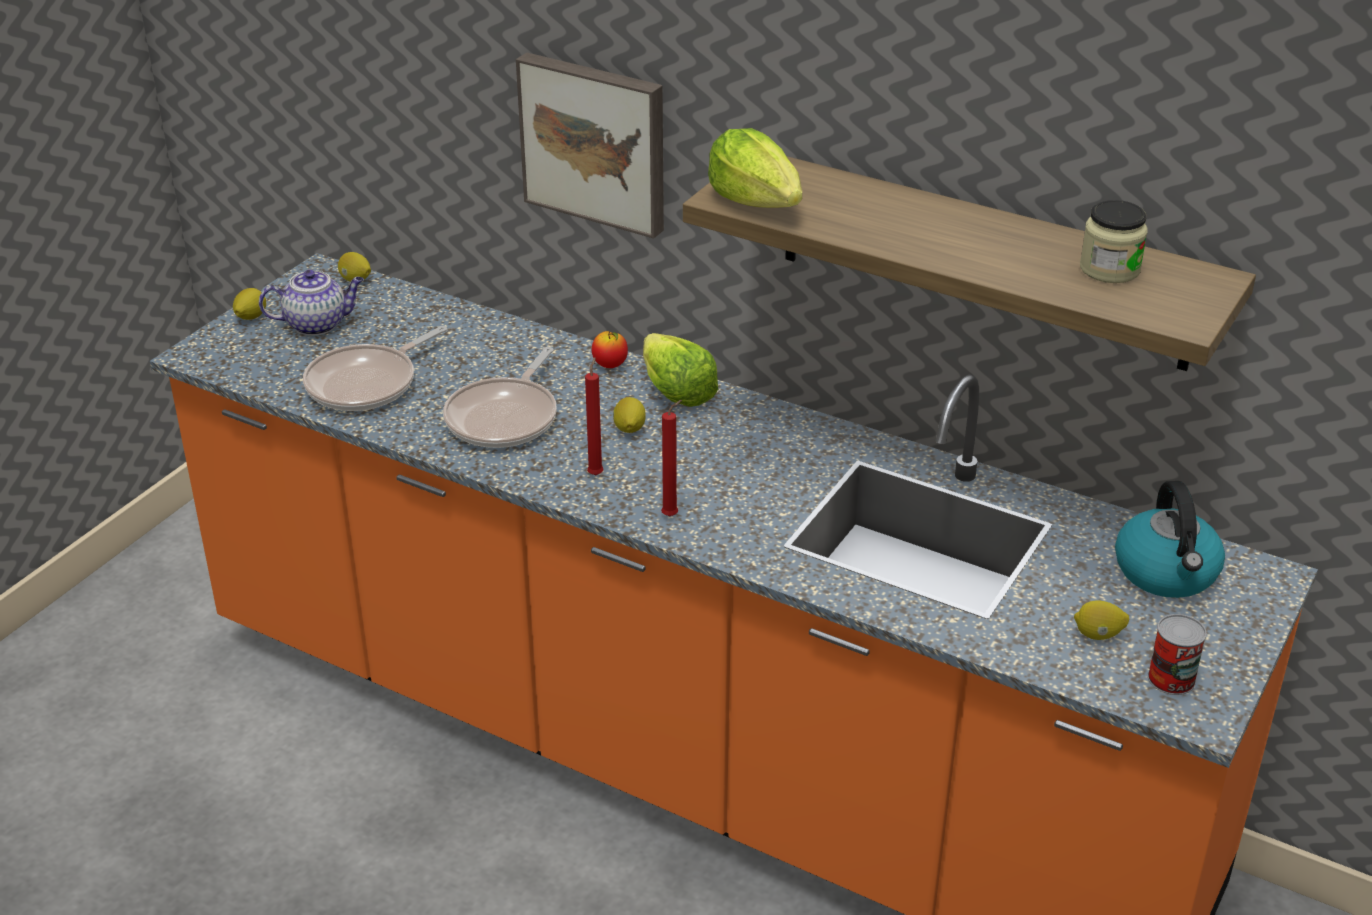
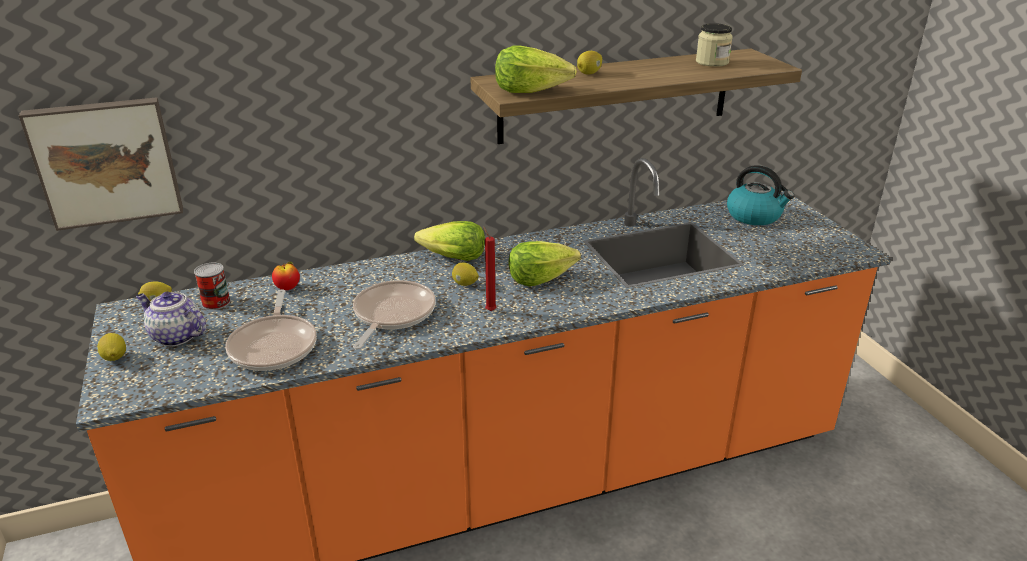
camera: 50 degrees left, 5 degrees down
teapot [259,270,364,336] -> teapot turned 90 degrees counterclockwise [136,292,206,346]
frying pan [443,347,557,448] -> frying pan turned 135 degrees counterclockwise [353,280,436,350]
picture [516,53,664,238] -> picture moved to [19,97,183,231]
apple [592,331,628,368] -> apple moved to [272,262,300,290]
red candle [661,400,682,516] -> none
lemon [1074,600,1129,640] -> lemon moved to [577,51,602,75]
can [1148,614,1207,695] -> can moved to [194,263,231,310]
none -> lettuce [509,241,581,287]

